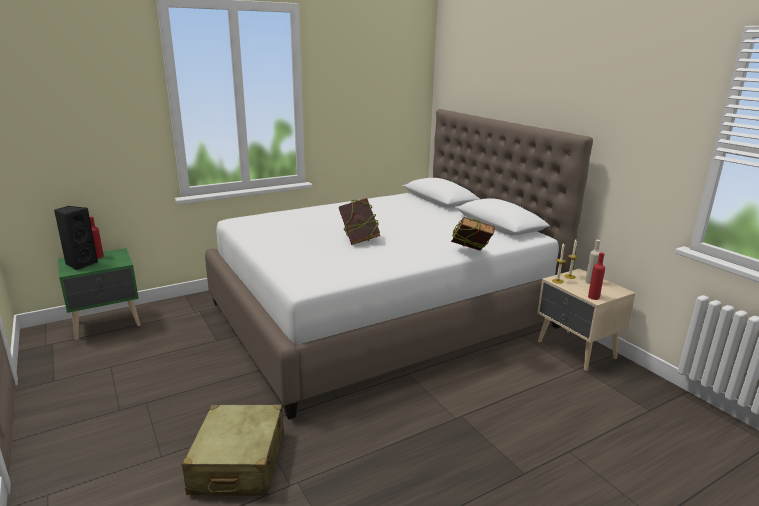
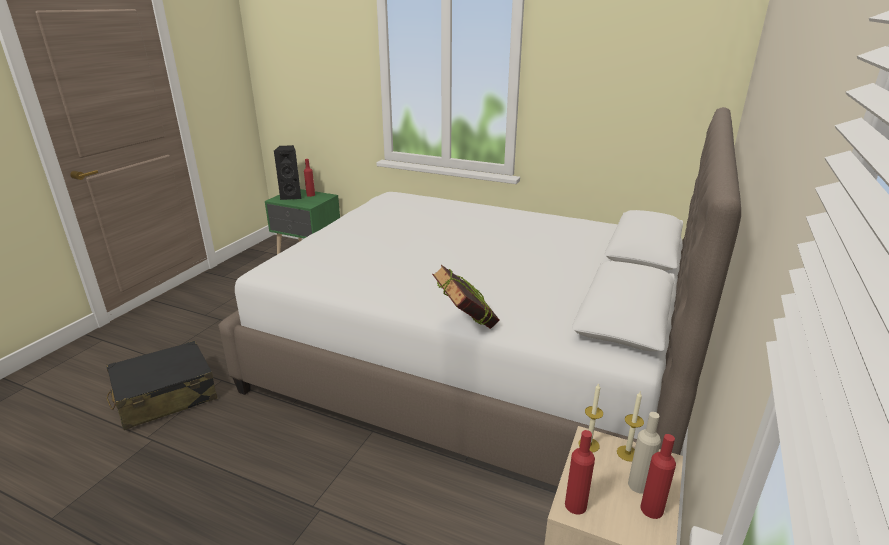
camera: 55 degrees right, 5 degrees up
beige suitcase [182,404,284,496] -> black suitcase [106,341,217,430]
book [339,198,380,245] -> none
none -> red bottle [640,434,676,519]

